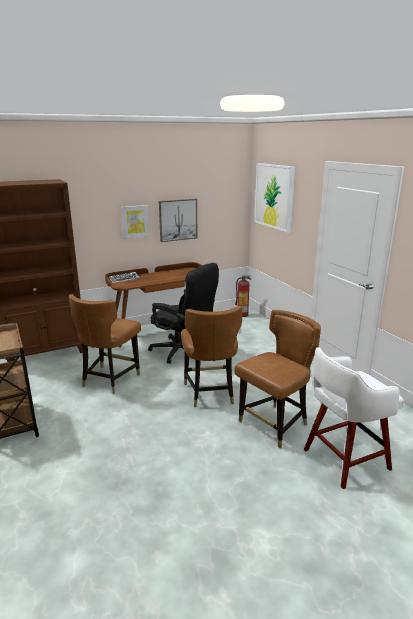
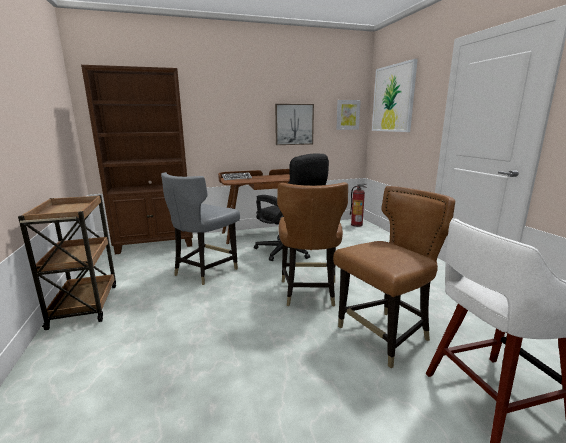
camera: 10 degrees right, 5 degrees down
brown chair [69,294,141,394] -> grey chair [161,172,240,285]
picture [121,205,150,239] -> picture moved to [336,100,361,130]

